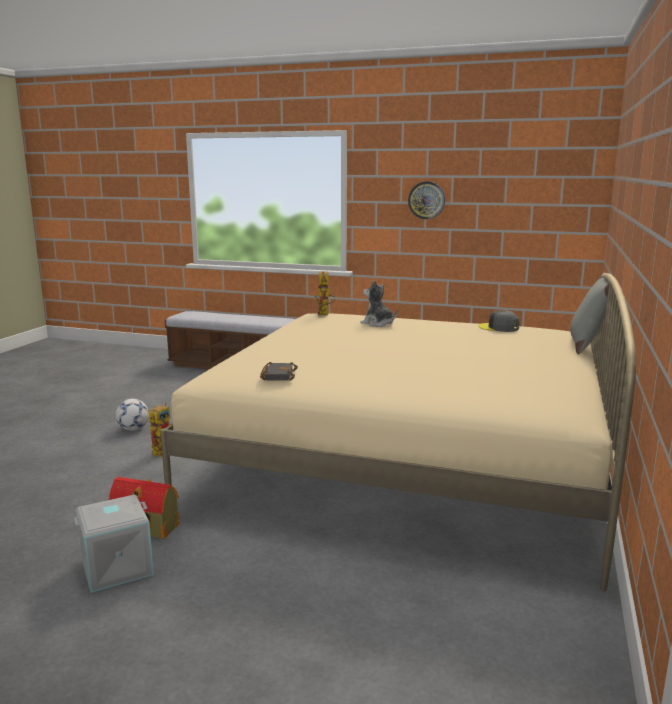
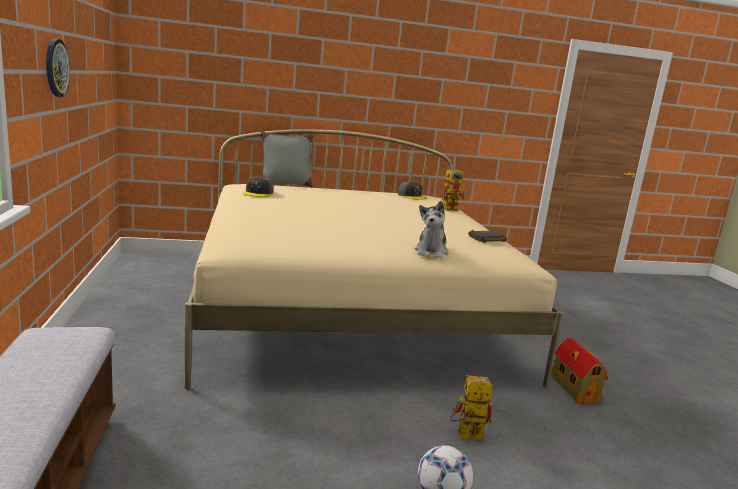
camera: 120 degrees left, 0 degrees up
grey storage box [74,495,154,593] -> none
toy robot [314,271,335,315] -> toy robot moved to [442,168,465,211]
plush toy [360,280,398,327] -> plush toy moved to [415,201,448,259]
none -> grey cap [398,181,427,199]

